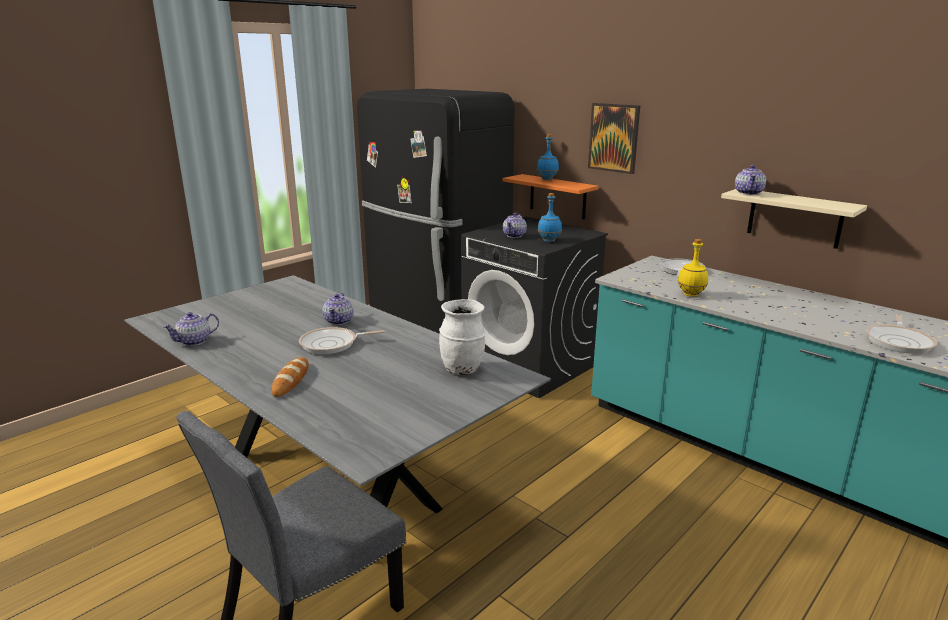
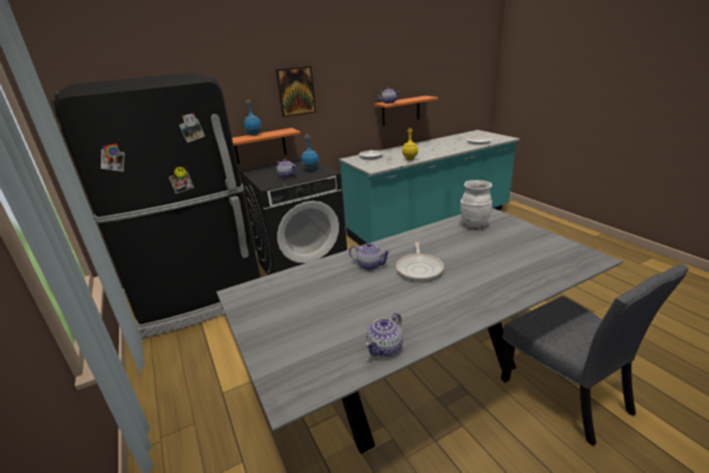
camera: 70 degrees left, 5 degrees up
teapot [163,312,219,346] -> teapot turned 60 degrees clockwise [365,313,403,357]
bread [272,357,309,397] -> none
beige shelf [721,189,867,249] -> orange shelf [375,96,438,126]

